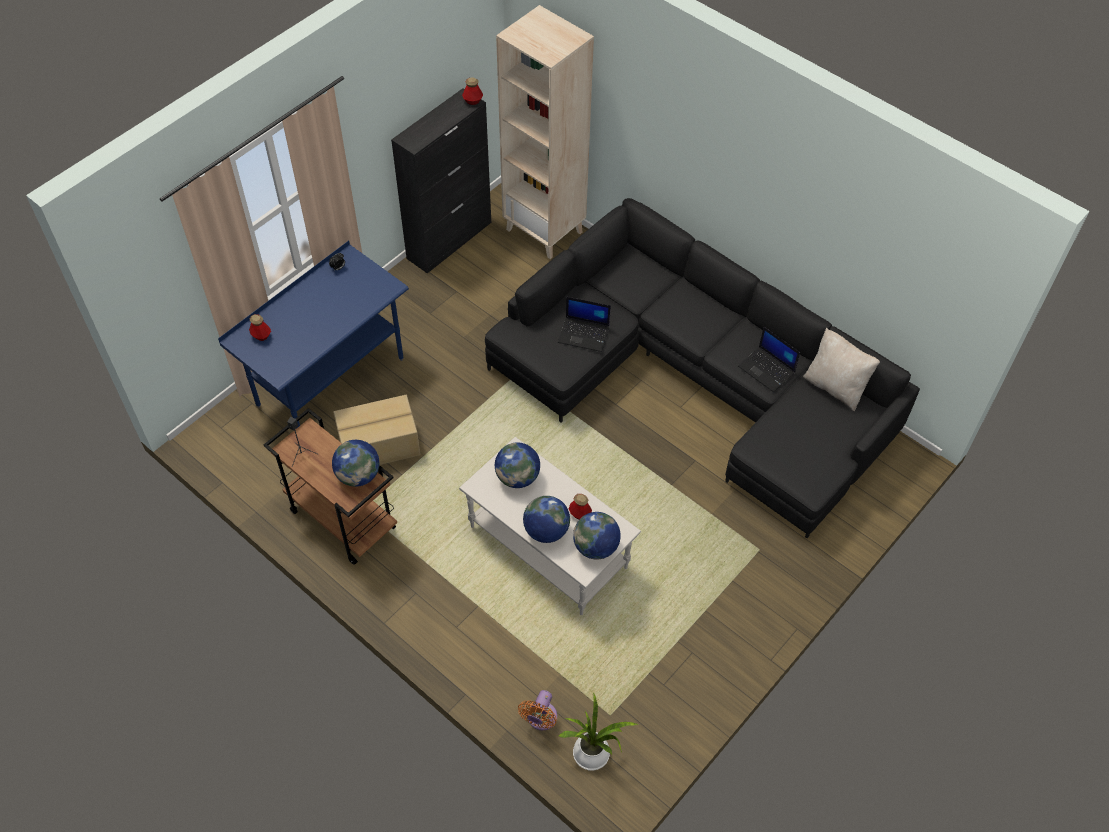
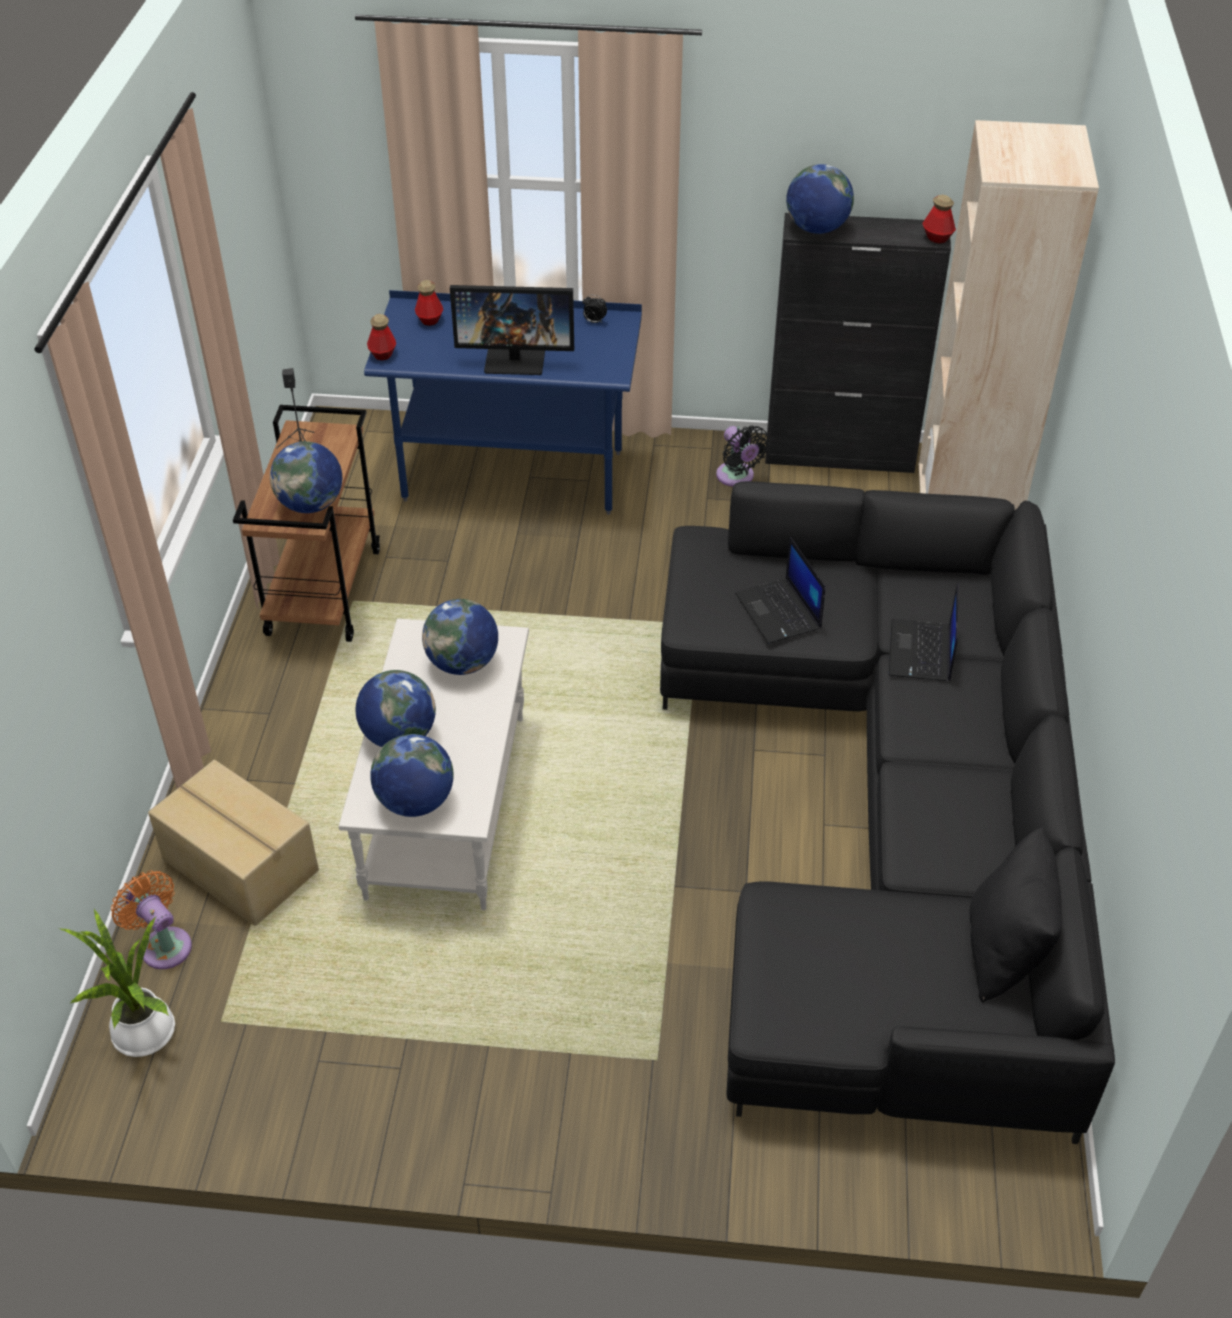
camera: 55 degrees right, 10 degrees down
cardboard box [333,395,421,465] -> cardboard box moved to [148,760,319,926]
orange fan [518,690,557,730] -> orange fan turned 60 degrees clockwise [111,871,192,969]
bottle [569,494,592,519] -> bottle moved to [367,314,396,360]
laptop [738,327,800,392] -> laptop moved to [889,583,958,681]
beige pillow [803,328,880,411] -> black pillow [969,827,1062,1003]
none -> monitor [450,285,574,375]
none -> black fan [716,425,769,487]
none -> globe [786,164,854,234]

